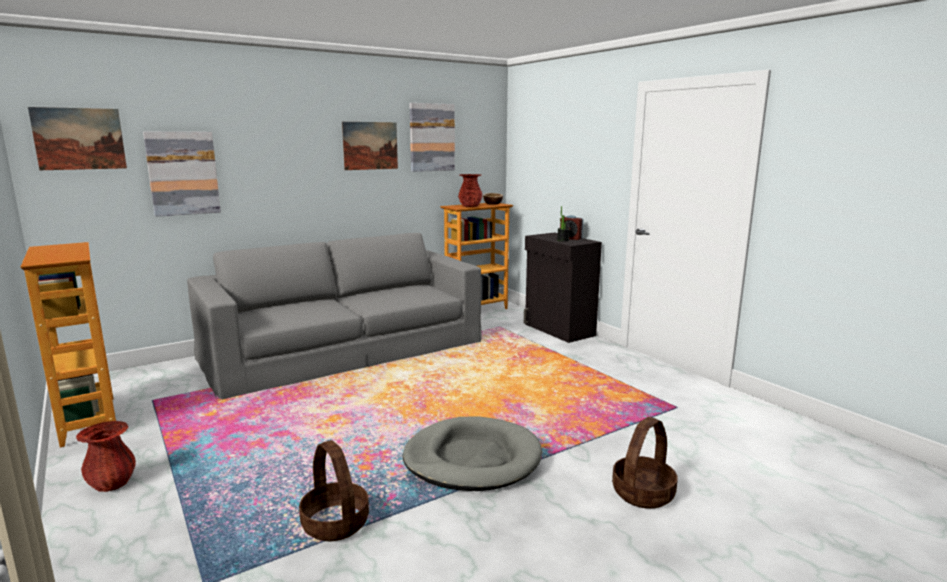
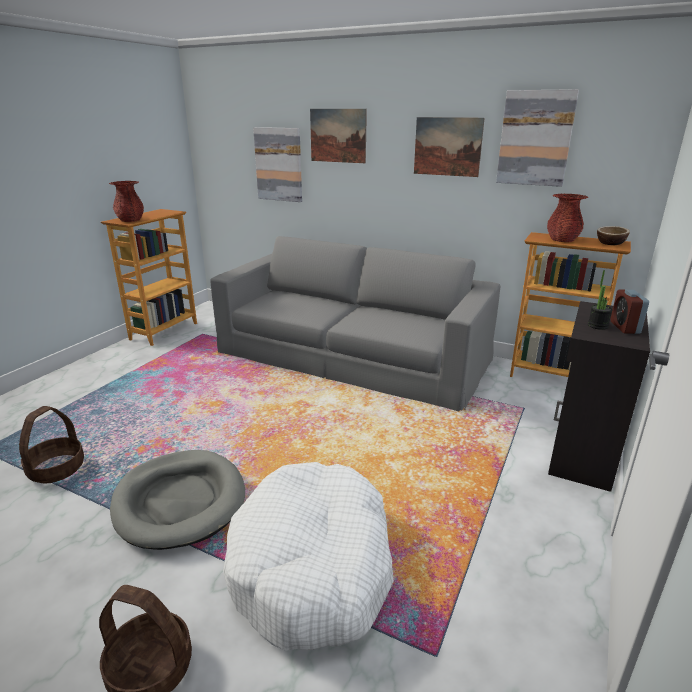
camera: 60 degrees right, 10 degrees up
picture [28,107,127,170] -> picture moved to [310,109,367,163]
red vase [76,421,136,492] -> red vase moved to [109,181,144,222]
none -> white dog bed [223,462,394,651]

